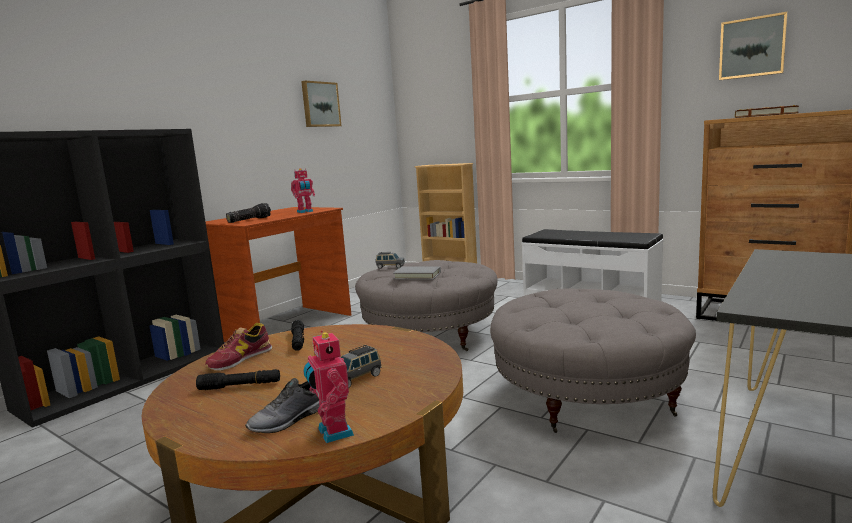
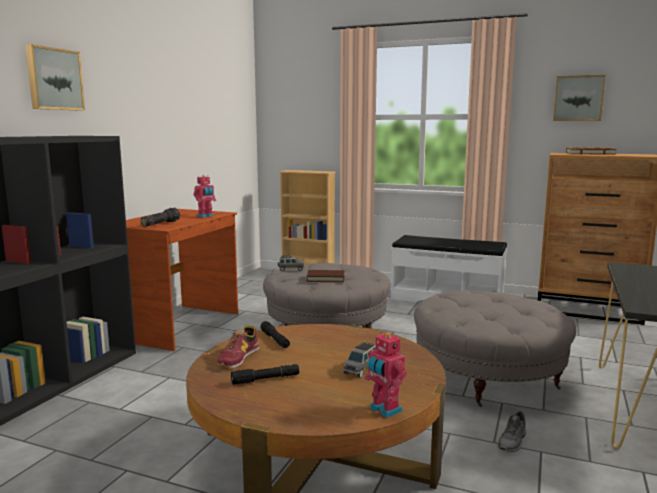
camera: 15 degrees left, 0 degrees up
grey shoe [245,378,319,433] -> grey shoe moved to [498,412,526,452]
picture [301,81,341,127] -> picture moved to [26,44,85,111]
grey book [393,267,441,280] -> brown book [307,270,344,282]

